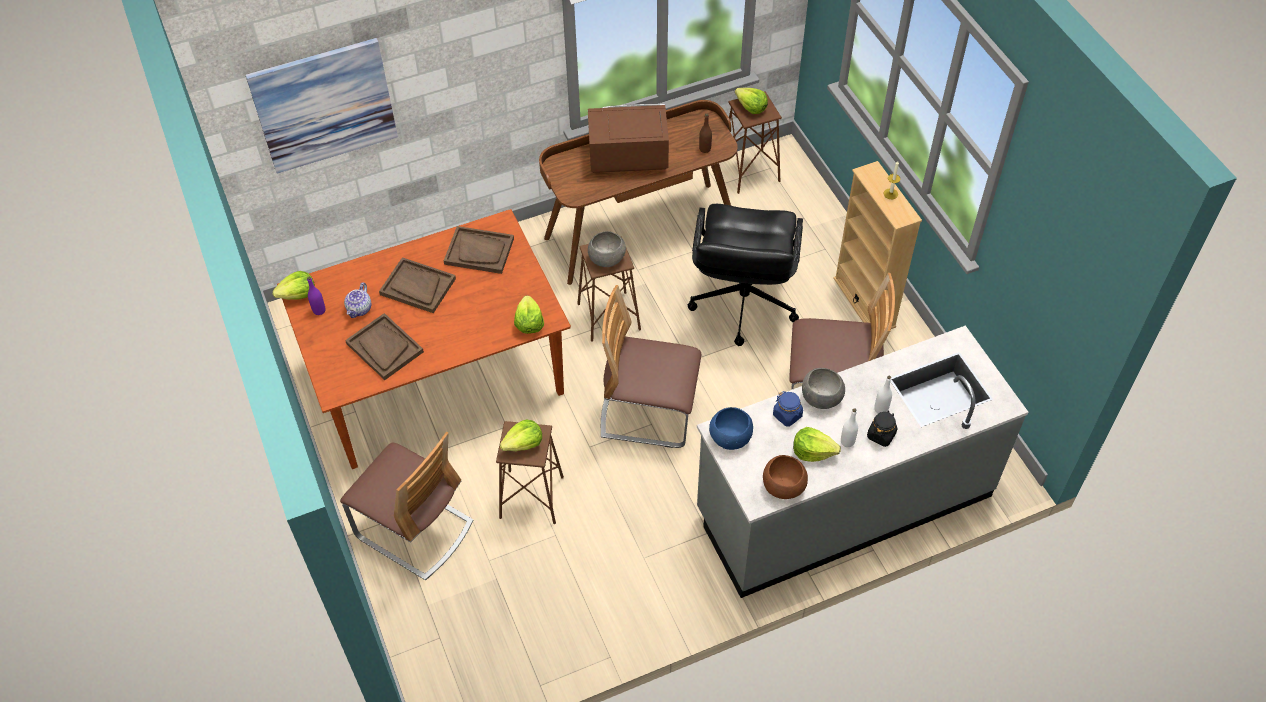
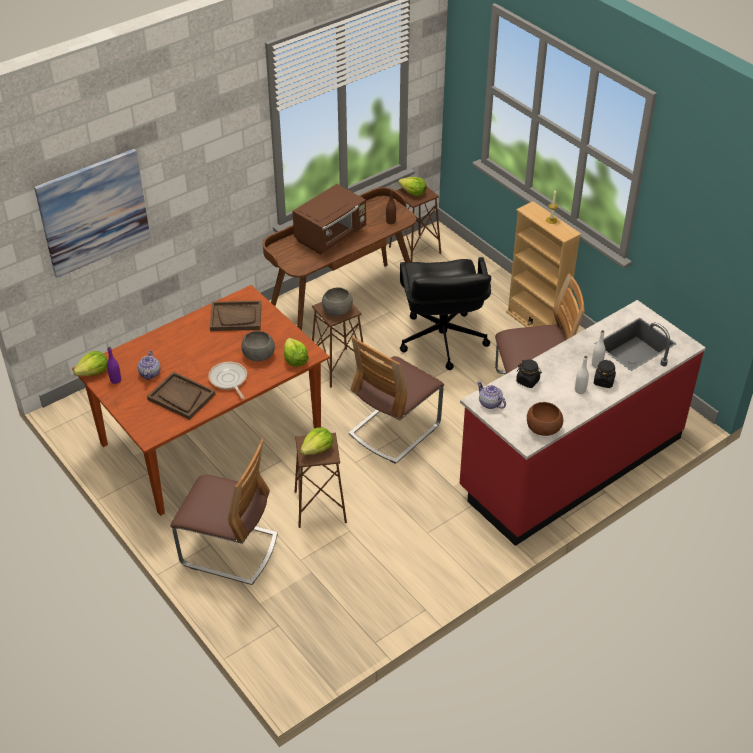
camera: 15 degrees left, 10 degrees down
brown tray [379,257,456,313] -> none
brown microwave [588,104,669,173] -> brown microwave turned 150 degrees clockwise [292,184,366,255]
chair [601,285,701,448] -> chair turned 45 degrees counterclockwise [349,336,444,464]
grey counter [697,325,1028,598] -> red counter [460,300,706,546]
blue bowl [709,407,753,450] -> teapot [477,381,506,409]
blue jar [773,391,803,426] -> black jar [516,360,542,388]
lettuce [793,427,841,462] -> none
grey bowl [802,368,845,409] -> grey bowl moved to [241,331,275,361]
none -> frying pan [208,362,247,399]

